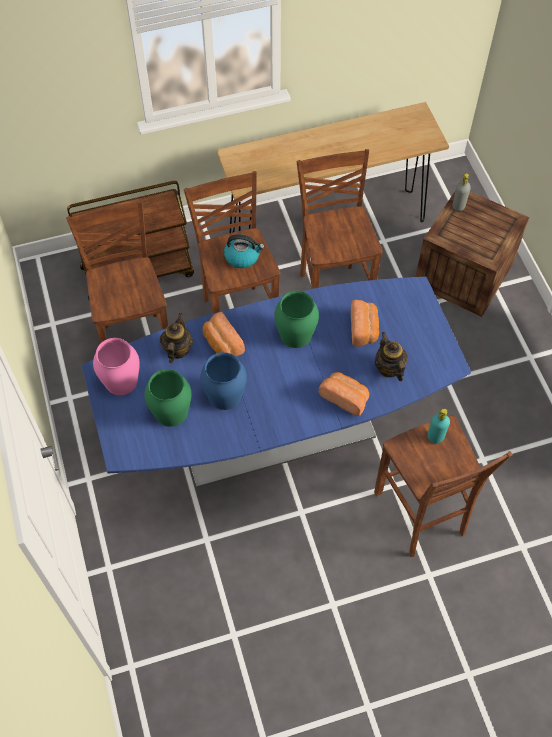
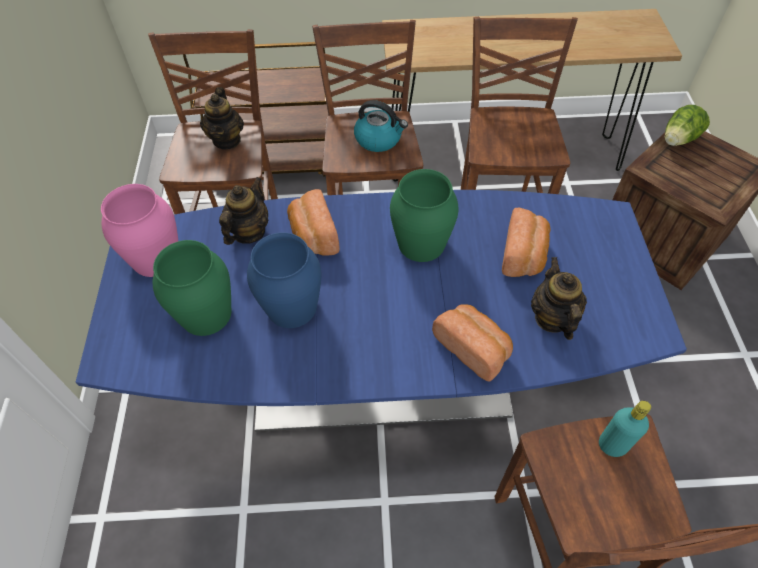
camera: 15 degrees right, 5 degrees down
grey bottle [452,173,471,211] -> lettuce [665,105,710,146]
none -> teapot [200,87,244,150]

